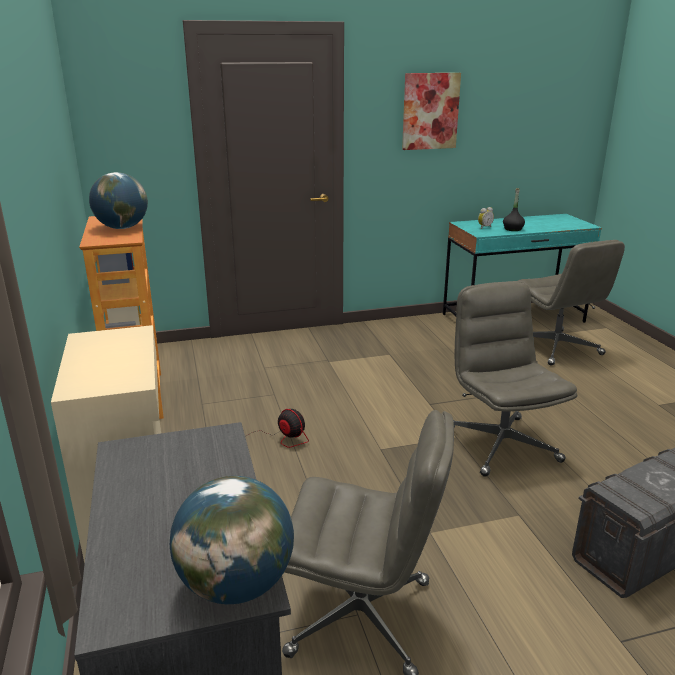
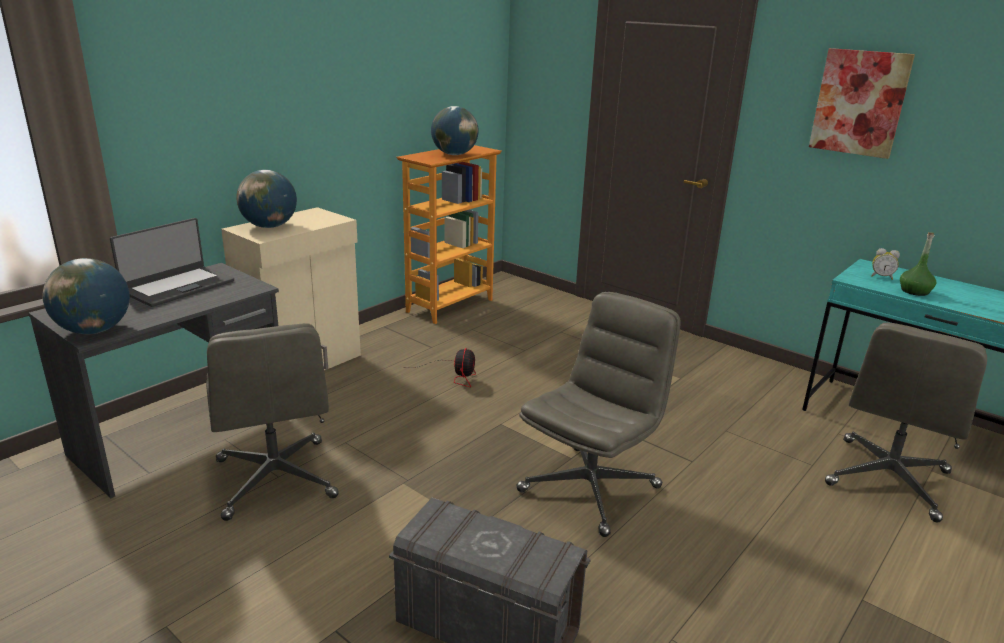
camera: 55 degrees right, 0 degrees up
black bottle [503,188,525,231] -> green bottle [900,232,936,296]
none -> laptop [110,218,234,307]
none -> globe [236,170,297,228]

